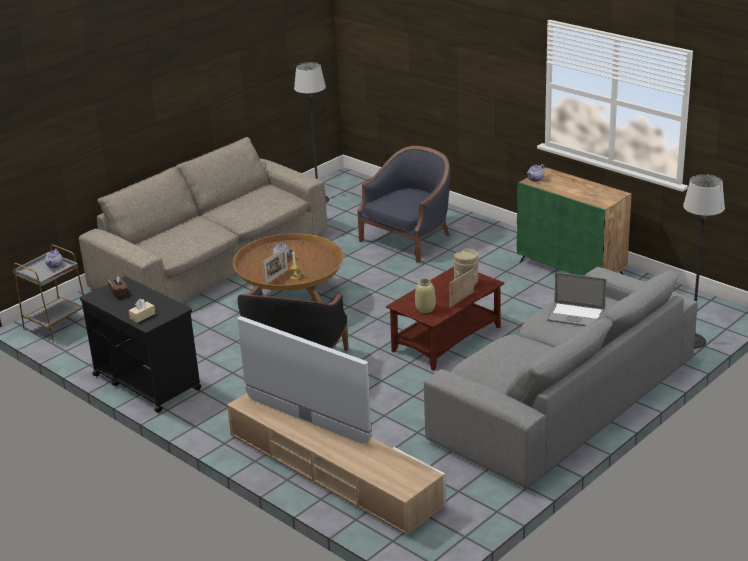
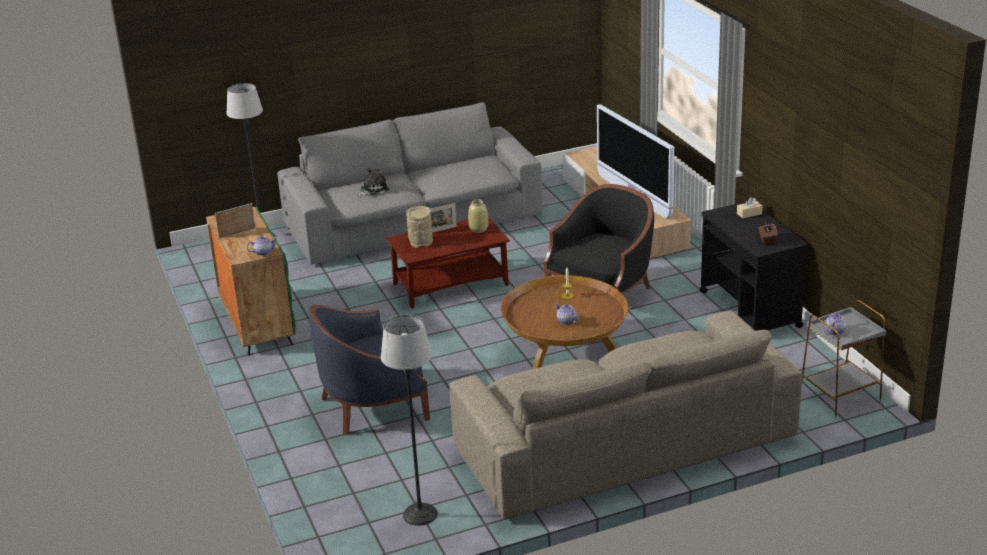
camera: 155 degrees left, 0 degrees up
picture frame [263,247,288,284] -> picture frame moved to [215,203,256,238]
laptop [547,272,607,326] -> plush toy [358,168,389,197]

